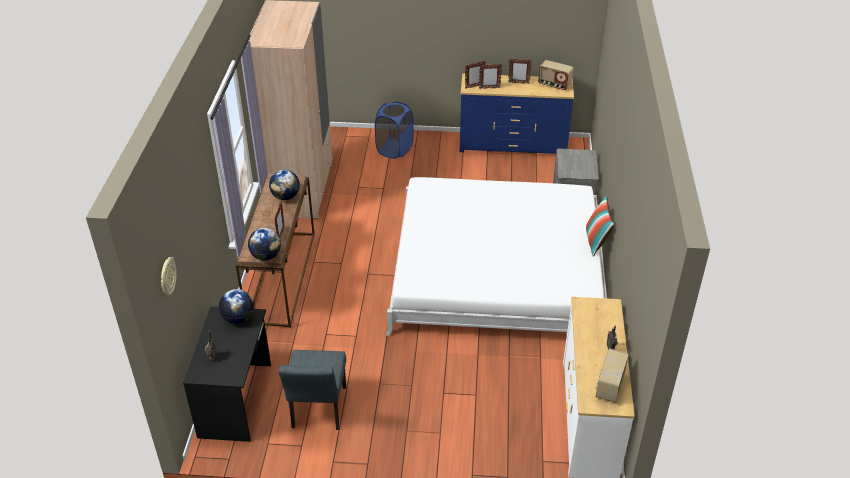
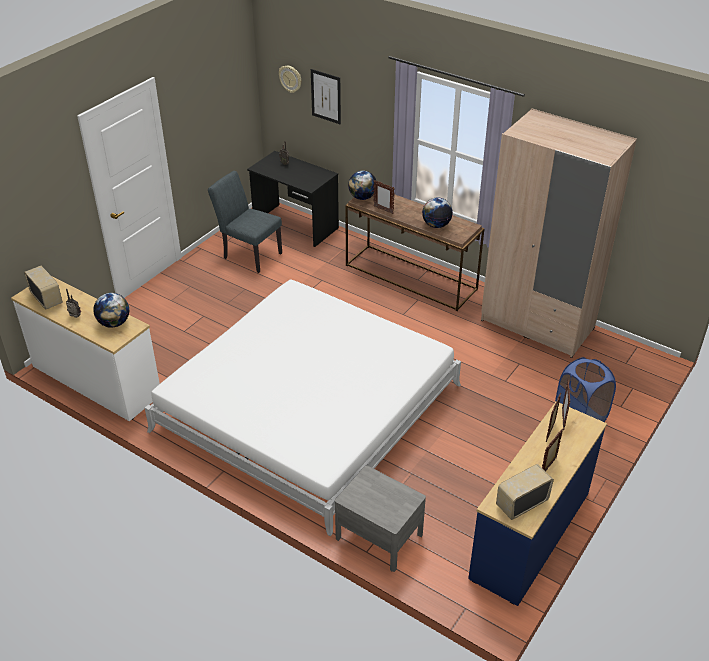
camera: 120 degrees right, 0 degrees up
globe [219,289,254,324] -> globe moved to [93,293,129,328]
pillow [586,195,614,257] -> none
none -> picture [311,69,341,124]

